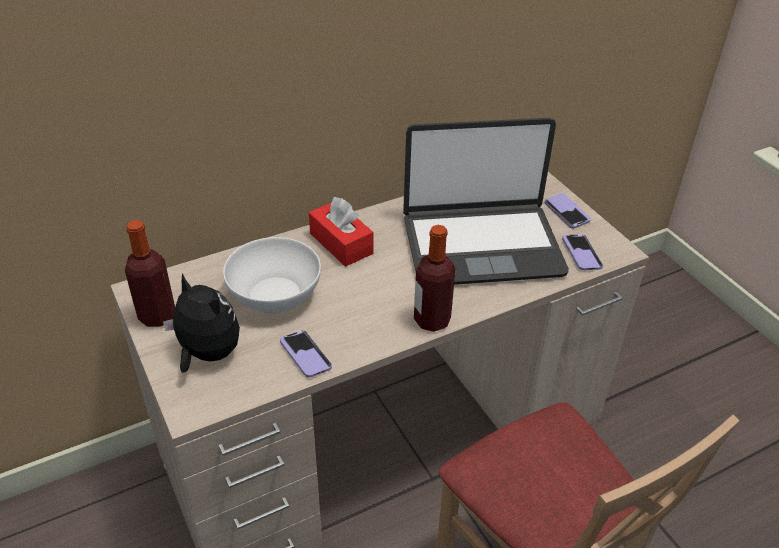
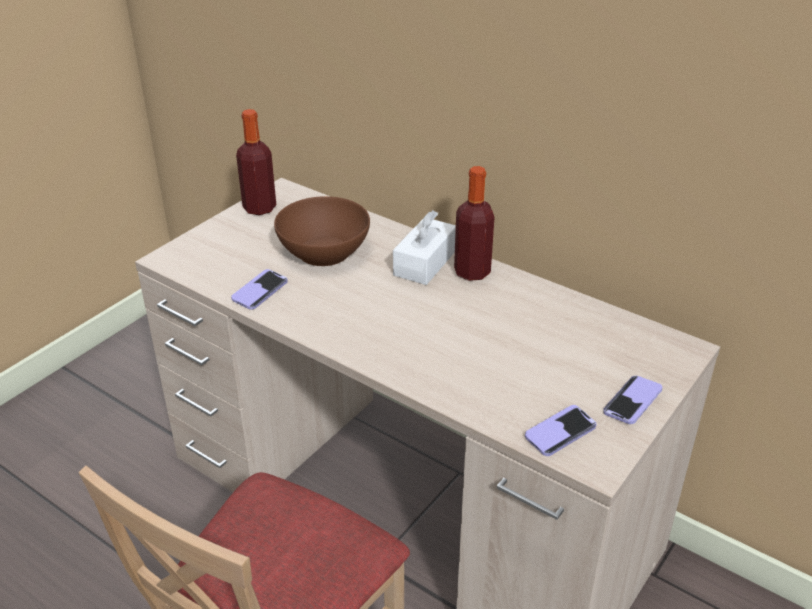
camera: 65 degrees right, 5 degrees down
plush toy [163,273,240,373] -> none
white bowl [223,237,321,314] -> brown bowl [274,196,370,266]
red tissue box [309,197,374,267] -> white tissue box [393,210,456,285]
laptop [403,118,569,285] -> none
bottle [414,225,456,332] -> bottle moved to [454,166,495,281]

